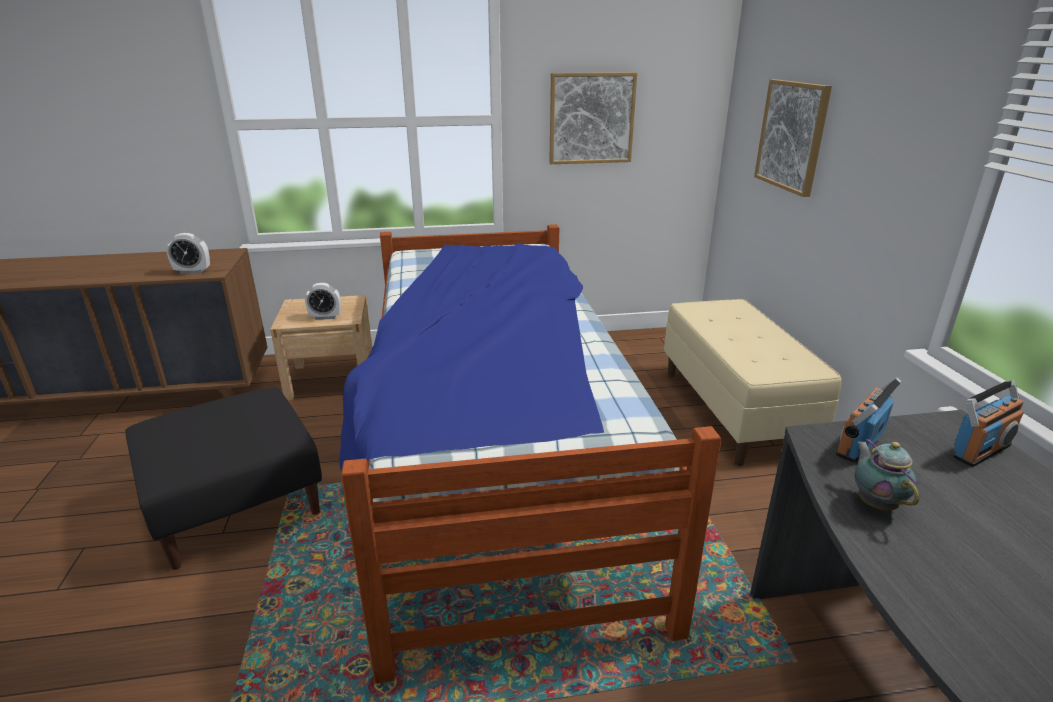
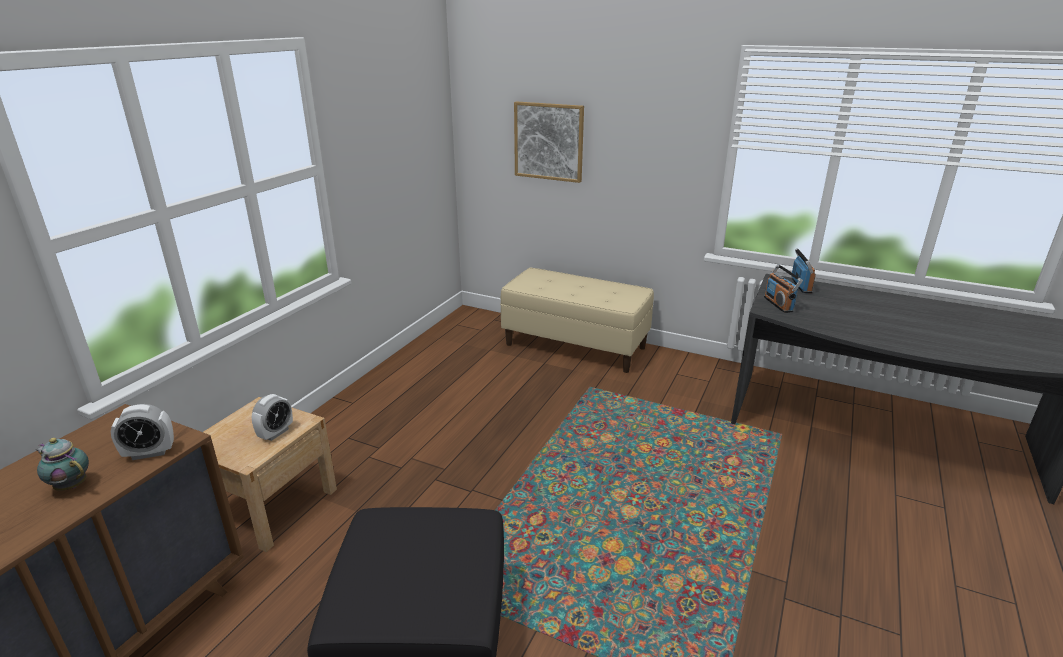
camera: 55 degrees left, 0 degrees up
alarm clock [167,233,210,274] -> alarm clock turned 45 degrees clockwise [111,404,174,460]
bed [339,224,722,683] -> none
picture [549,72,637,164] -> none
teapot [854,439,920,511] -> teapot moved to [36,438,89,491]

